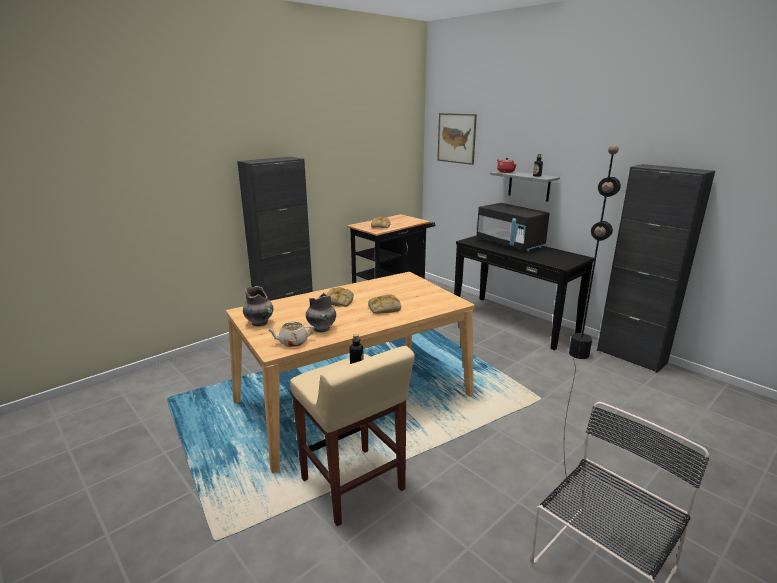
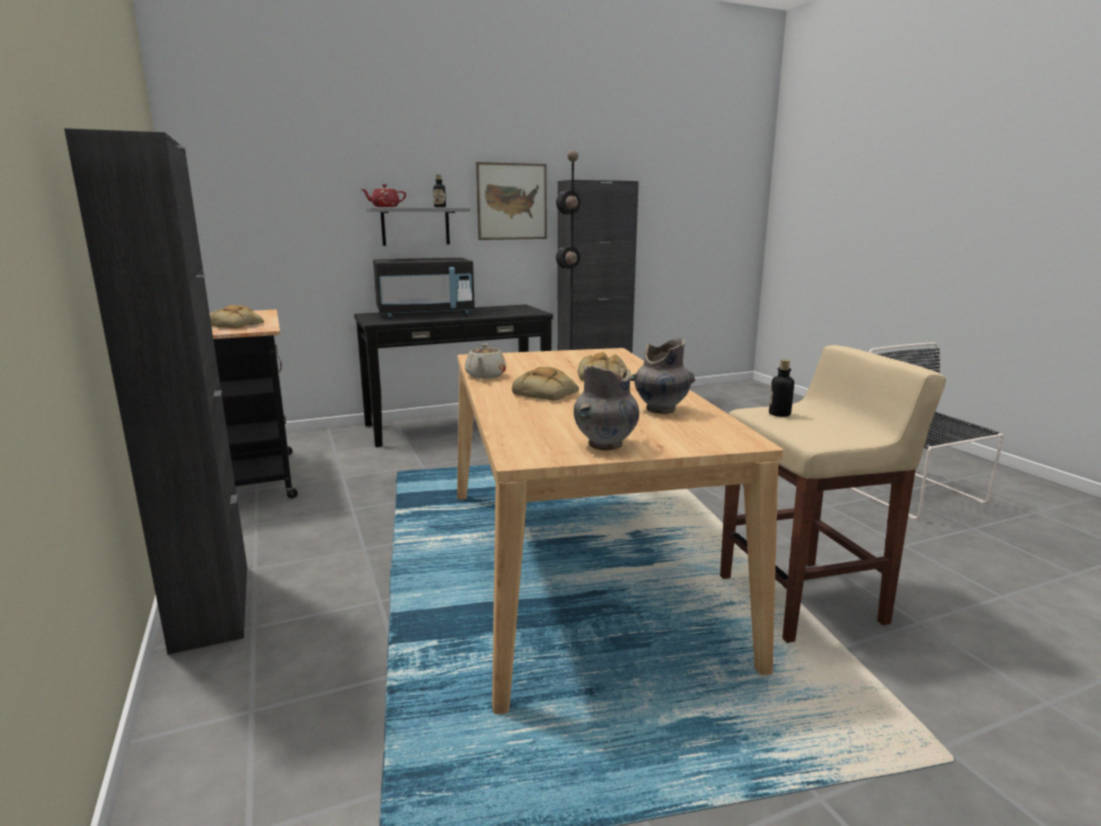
camera: 70 degrees left, 5 degrees down
beige teapot [267,321,315,347] -> beige teapot moved to [465,344,506,379]
picture [437,113,477,165] -> picture moved to [476,162,547,240]

